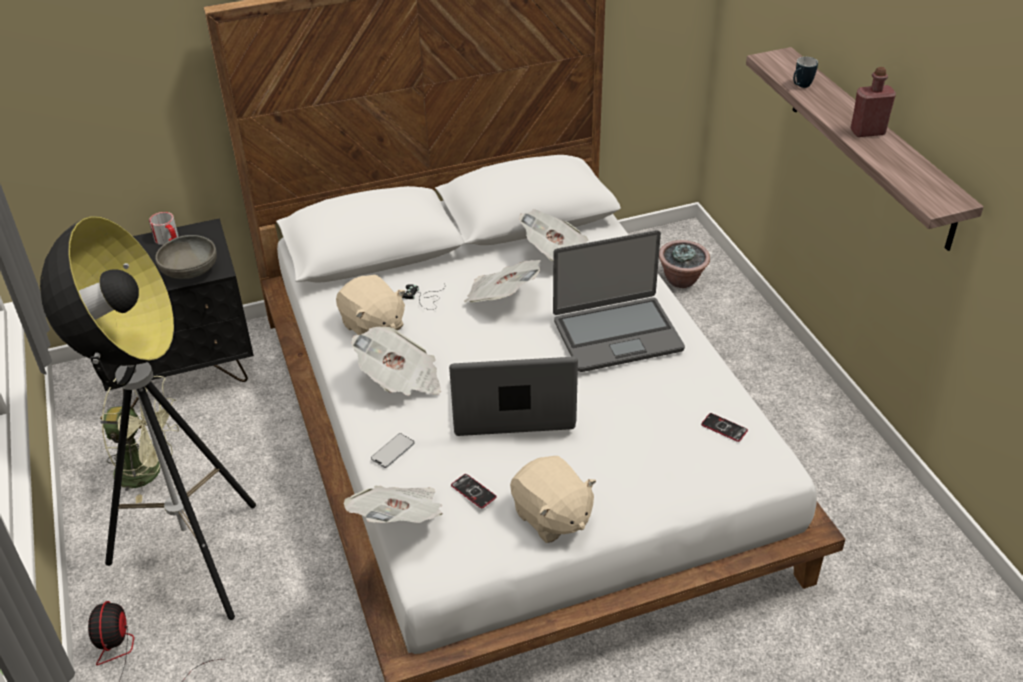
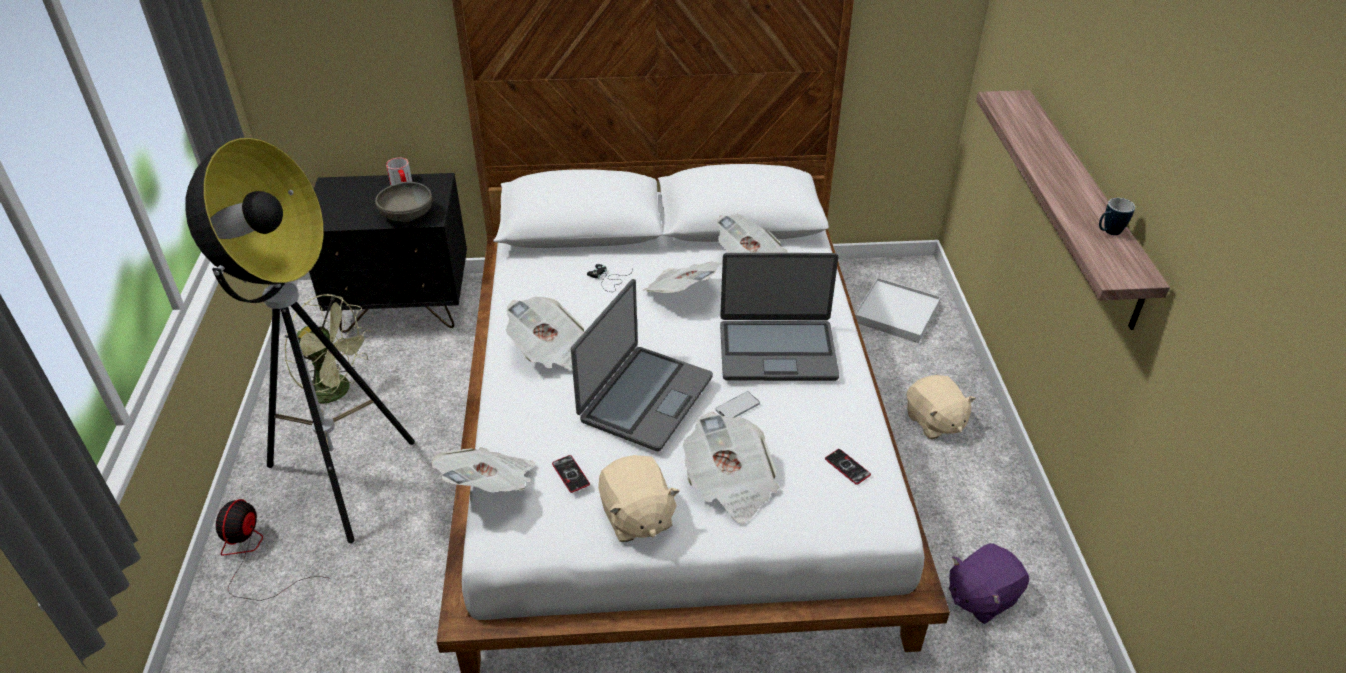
camera: 15 degrees right, 0 degrees up
beige plush toy [336,275,405,335] -> beige plush toy moved to [907,375,976,439]
phone [371,433,415,468] -> phone moved to [715,391,760,418]
laptop [449,357,578,436] -> laptop turned 105 degrees clockwise [571,279,713,451]
potted plant [659,240,710,288] -> white tray [855,278,941,343]
mug [793,57,818,88] -> mug moved to [1099,198,1135,235]
red bottle [850,67,896,137] -> none
none -> newspaper [683,412,779,524]
none -> purple plush toy [948,543,1029,624]

